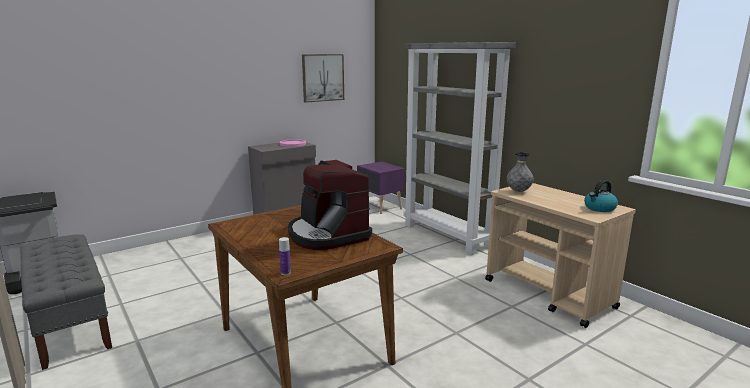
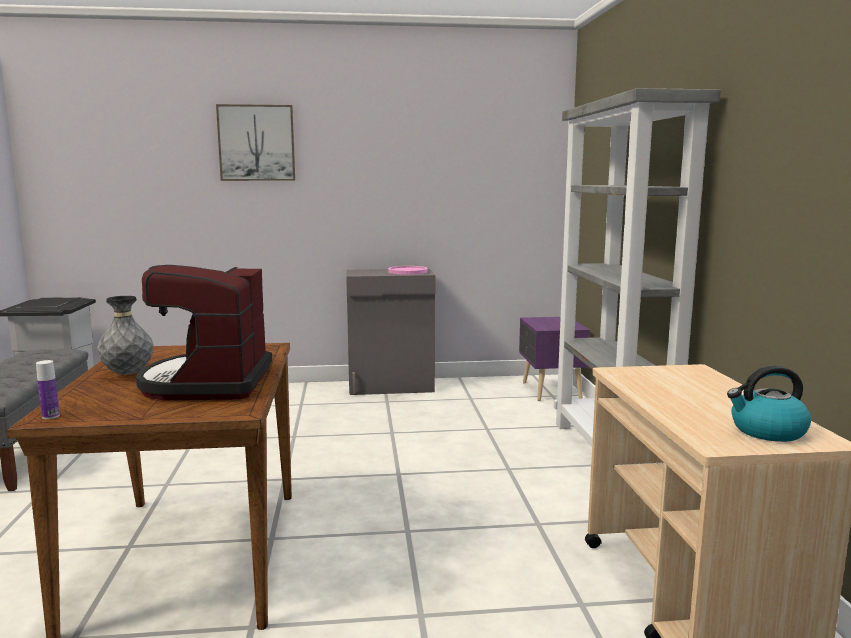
camera: 30 degrees right, 5 degrees down
picture [302,54,344,103] -> picture moved to [216,104,295,181]
grey vase [507,152,534,192] -> grey vase moved to [97,296,154,375]

